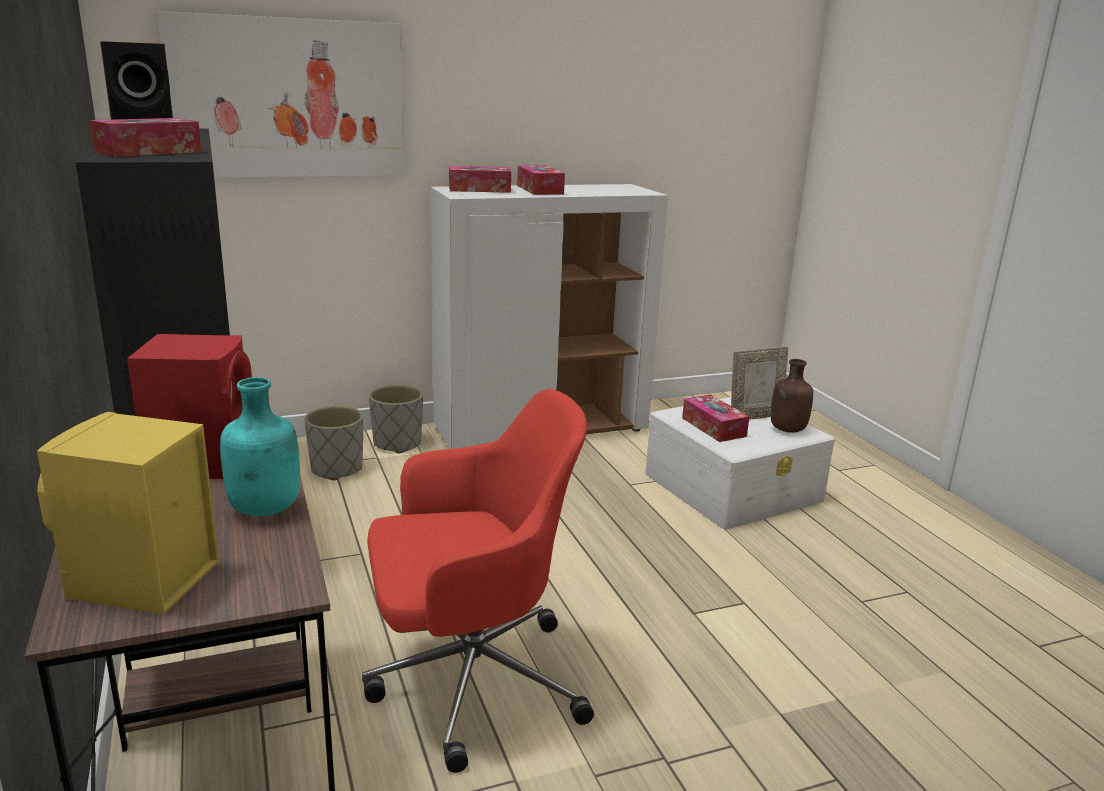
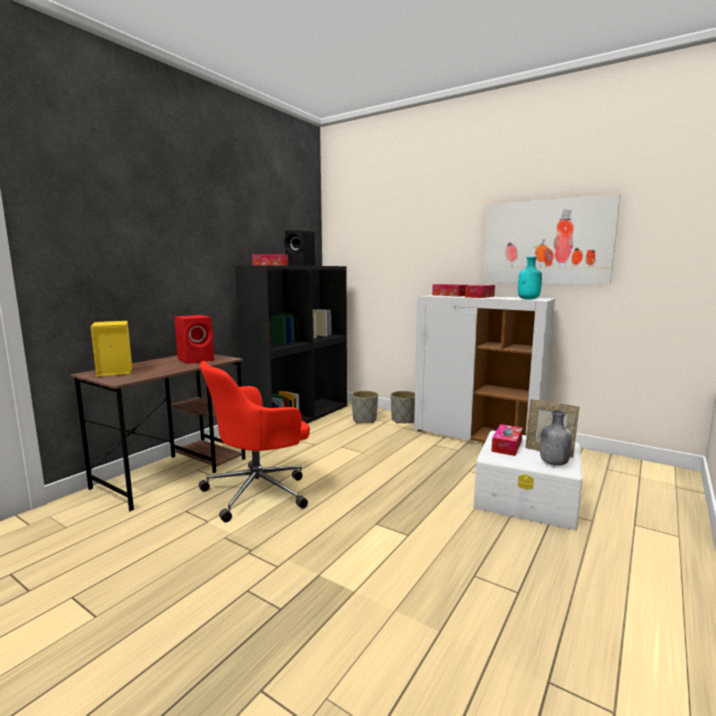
camera: 55 degrees right, 10 degrees down
picture [157,11,404,177] -> picture moved to [483,194,620,285]
turquoise bottle [220,377,300,516] -> turquoise bottle moved to [518,257,542,299]
red office chair [362,389,594,773] -> red office chair turned 105 degrees clockwise [199,361,310,522]
brown bottle [771,359,813,433] -> grey bottle [540,410,572,466]

